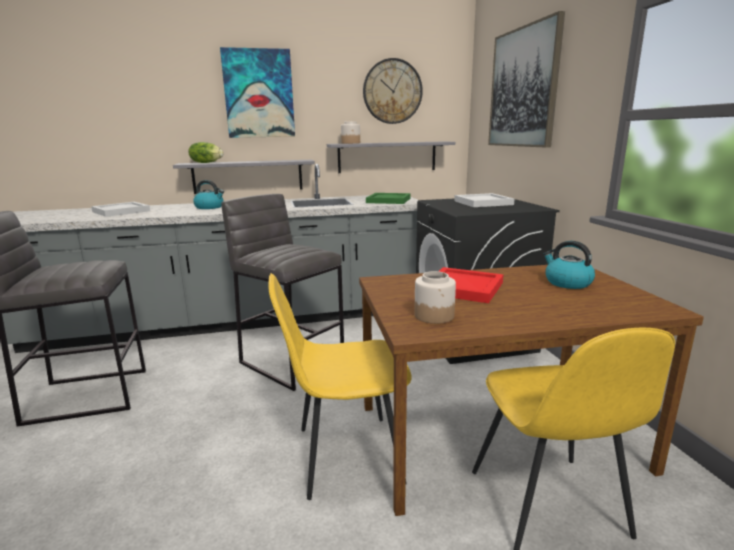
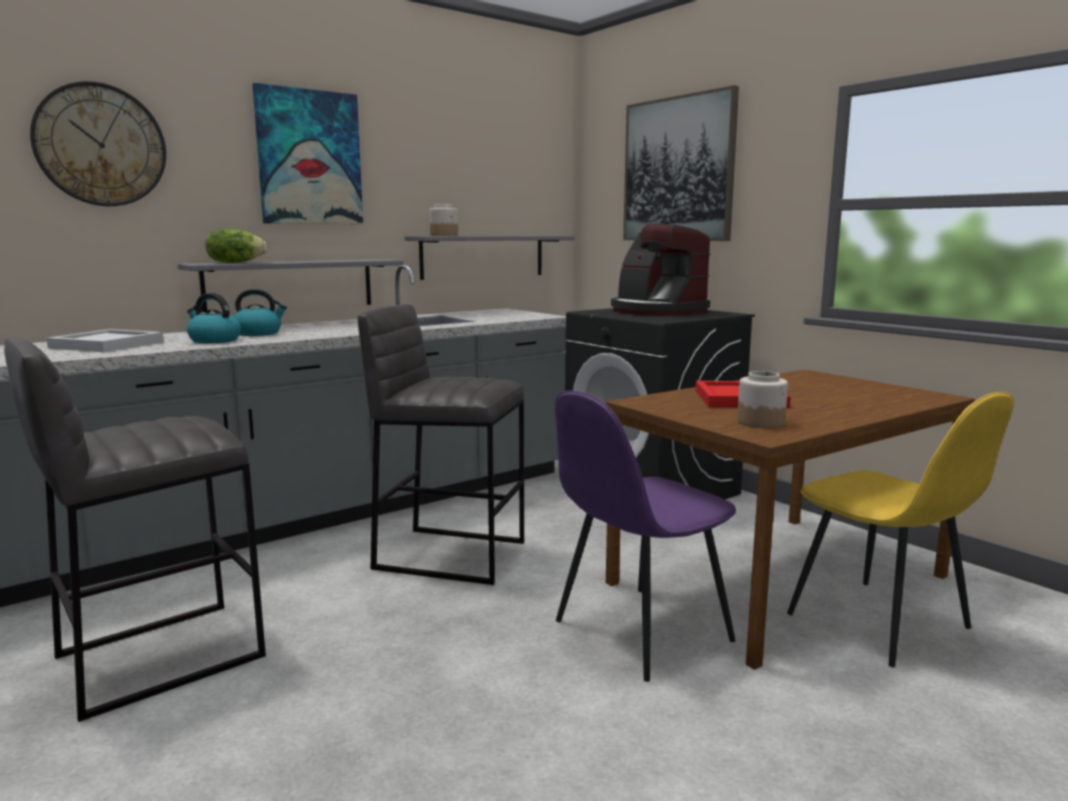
camera: 25 degrees left, 5 degrees down
yellow chair [268,273,412,500] -> purple chair [555,391,736,682]
wall clock [363,58,423,124] -> wall clock moved to [30,81,166,206]
green tray [366,193,410,204] -> none
white tray [454,193,515,207] -> coffee machine [611,224,711,316]
kettle [543,241,595,289] -> kettle moved to [187,293,241,343]

